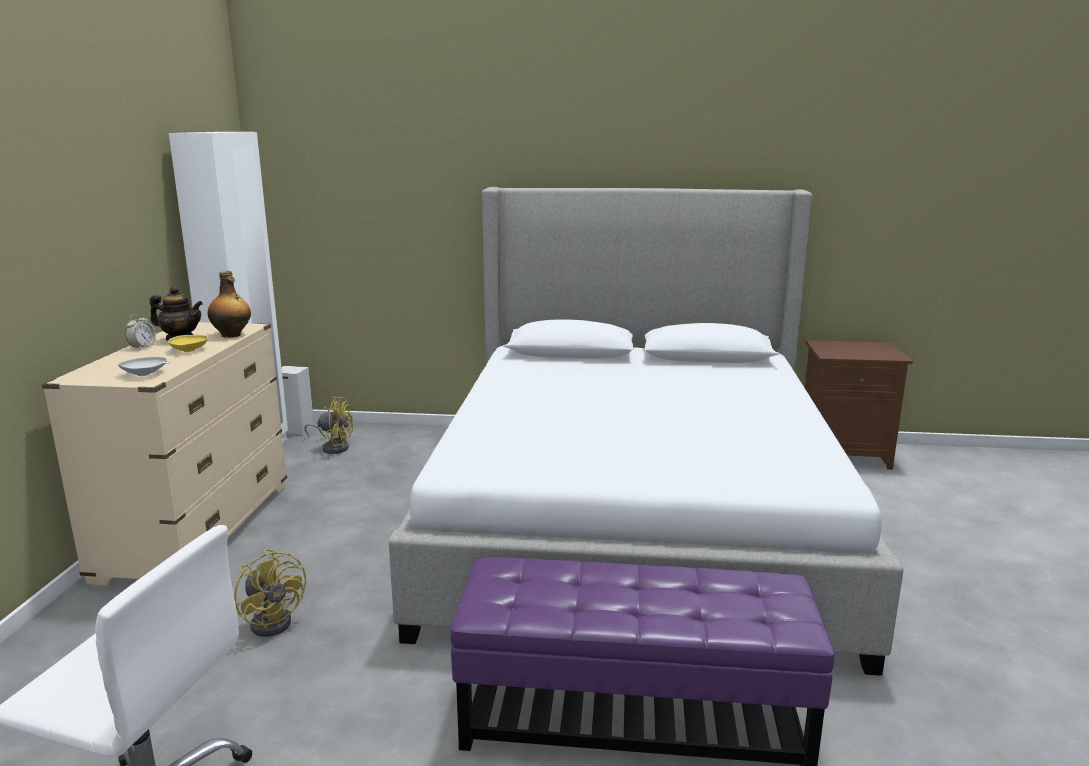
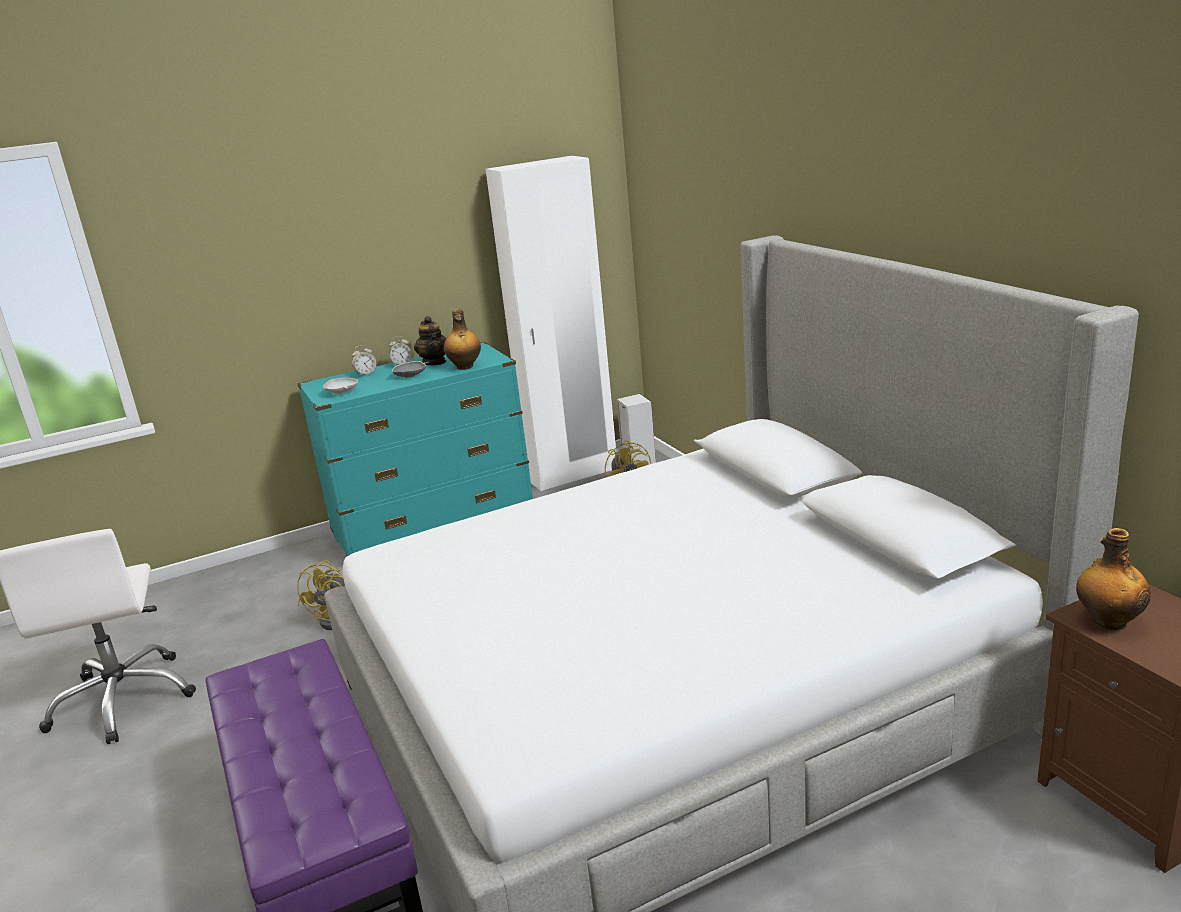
camera: 60 degrees right, 5 degrees up
beige dresser [42,322,287,586] -> turquoise dresser [298,342,533,556]
yellow bowl [168,333,208,352] -> grey bowl [392,361,429,378]
none -> alarm clock [352,345,376,376]
none -> bottle [1076,528,1150,630]

